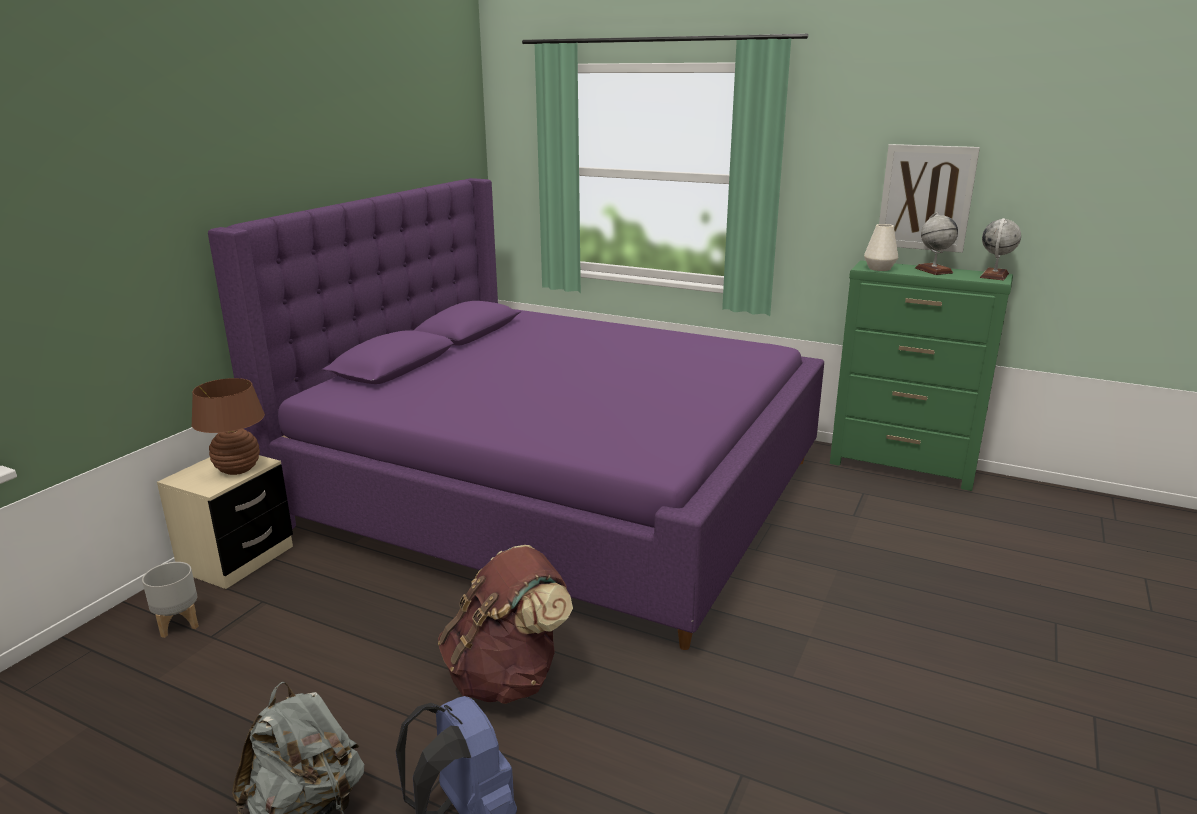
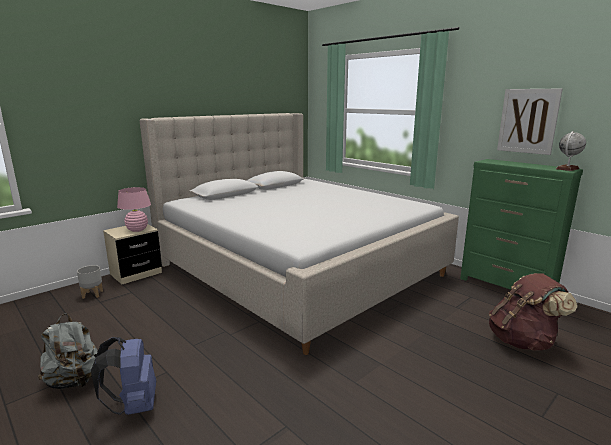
camera: 20 degrees right, 5 degrees down
brown table lamp [191,378,265,475] -> pink table lamp [117,187,151,232]
purple bed [208,178,824,650] -> beige bed [140,113,459,355]
brown backpack [438,545,573,704] -> brown backpack moved to [489,273,577,351]
white vase [864,224,898,271] -> none
globe [915,212,958,275] -> none

